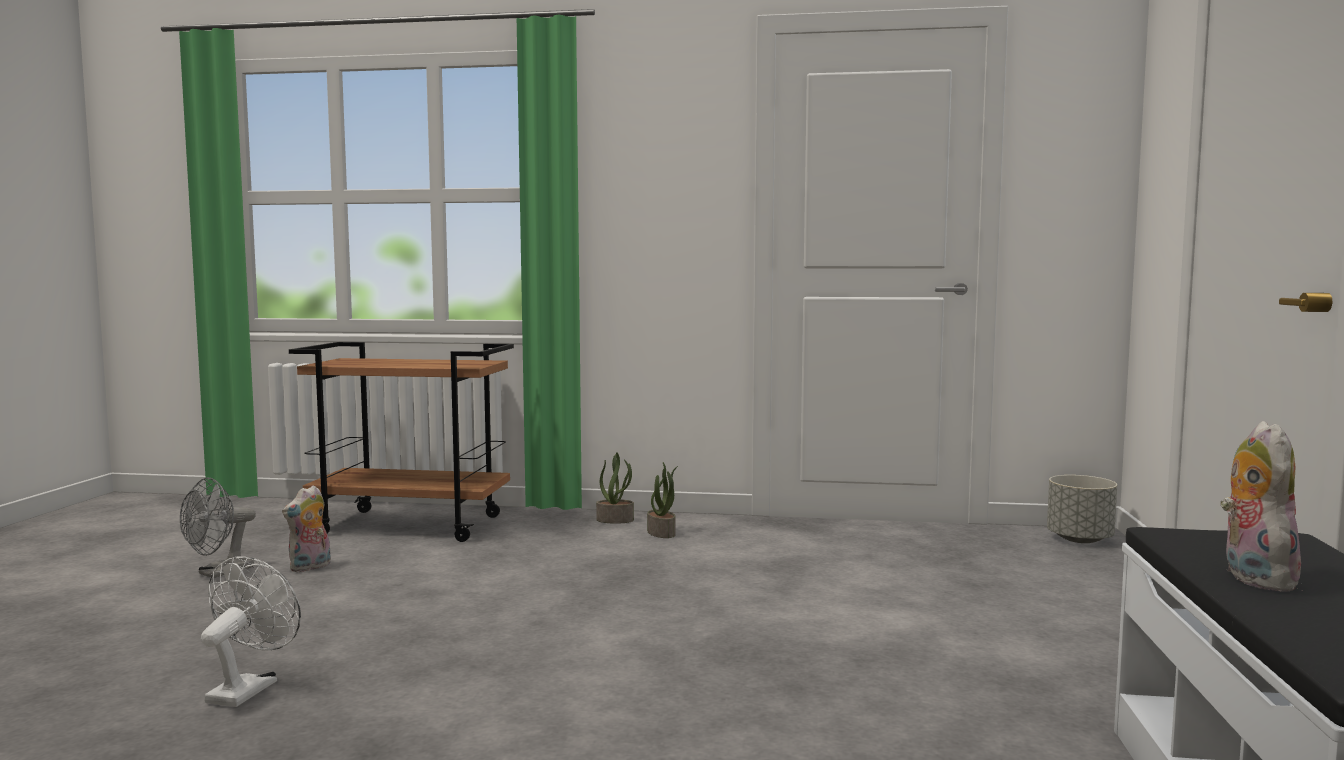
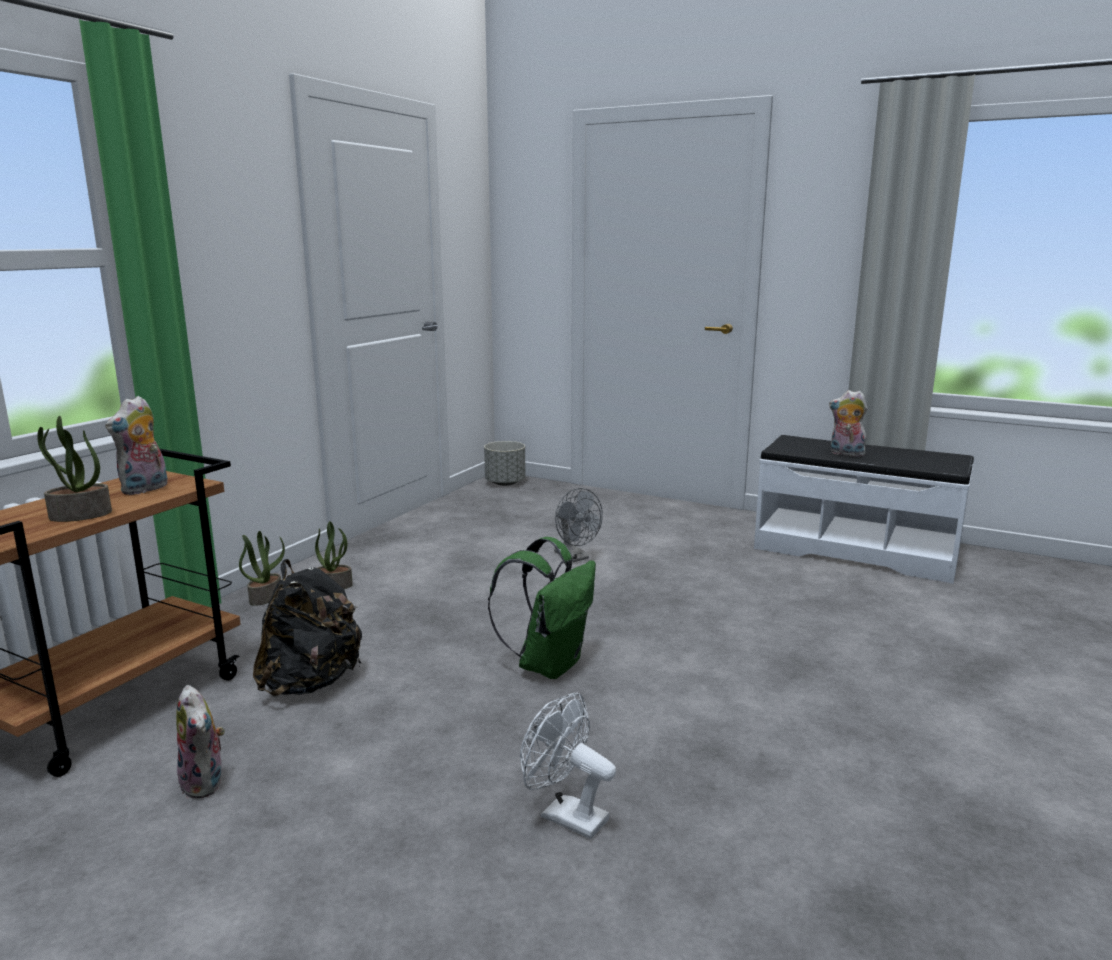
camera: 70 degrees left, 10 degrees up
grey fan [180,478,256,578] -> grey fan moved to [554,488,603,562]
none -> potted plant [37,416,112,522]
none -> plush toy [105,396,168,495]
none -> black backpack [253,559,362,696]
none -> green backpack [488,537,596,679]

